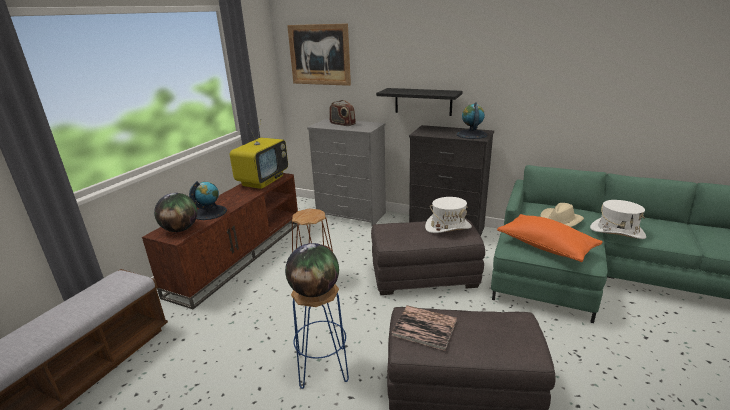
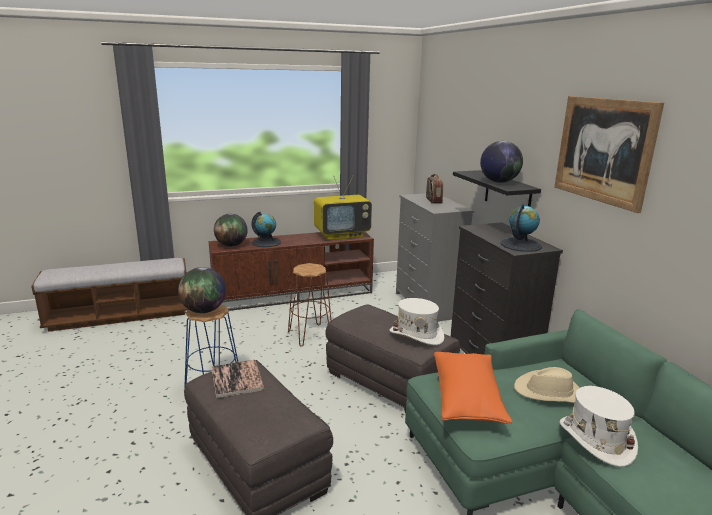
camera: 45 degrees right, 5 degrees down
picture [287,23,351,86] -> picture moved to [554,96,664,213]
none -> globe [480,141,523,183]

